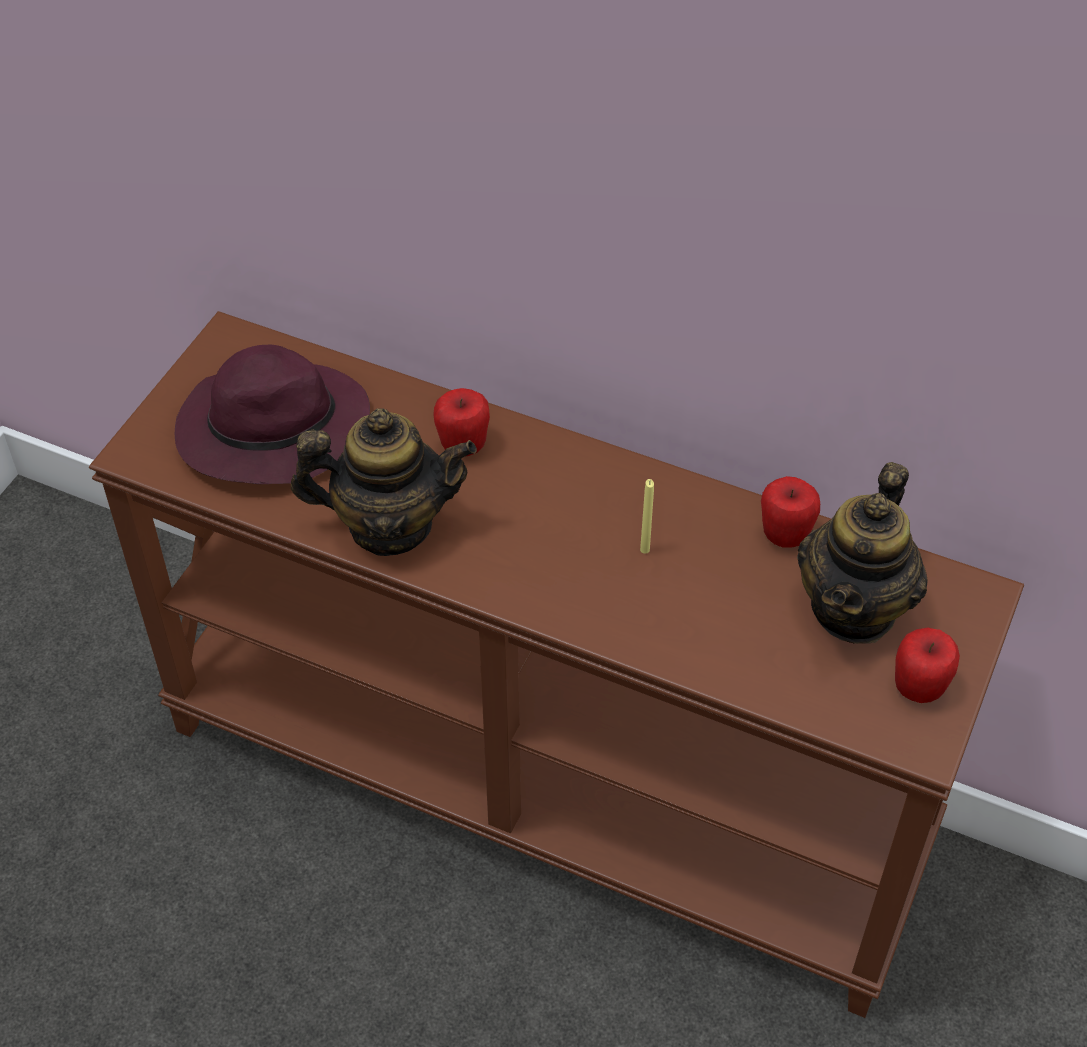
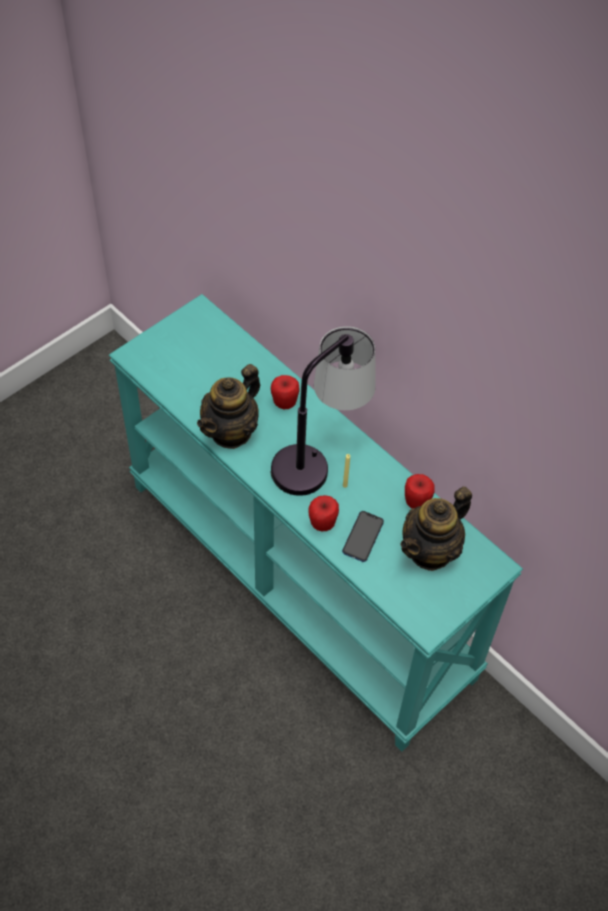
camera: 20 degrees right, 5 degrees up
brown console table [89,311,1024,1018] -> turquoise console table [109,294,523,751]
purple hat [175,345,370,484] -> none
teapot [291,408,477,556] -> teapot turned 105 degrees clockwise [197,364,260,449]
apple [895,628,960,703] -> apple moved to [308,495,339,531]
none -> table lamp [270,326,376,496]
none -> phone [342,511,384,562]

